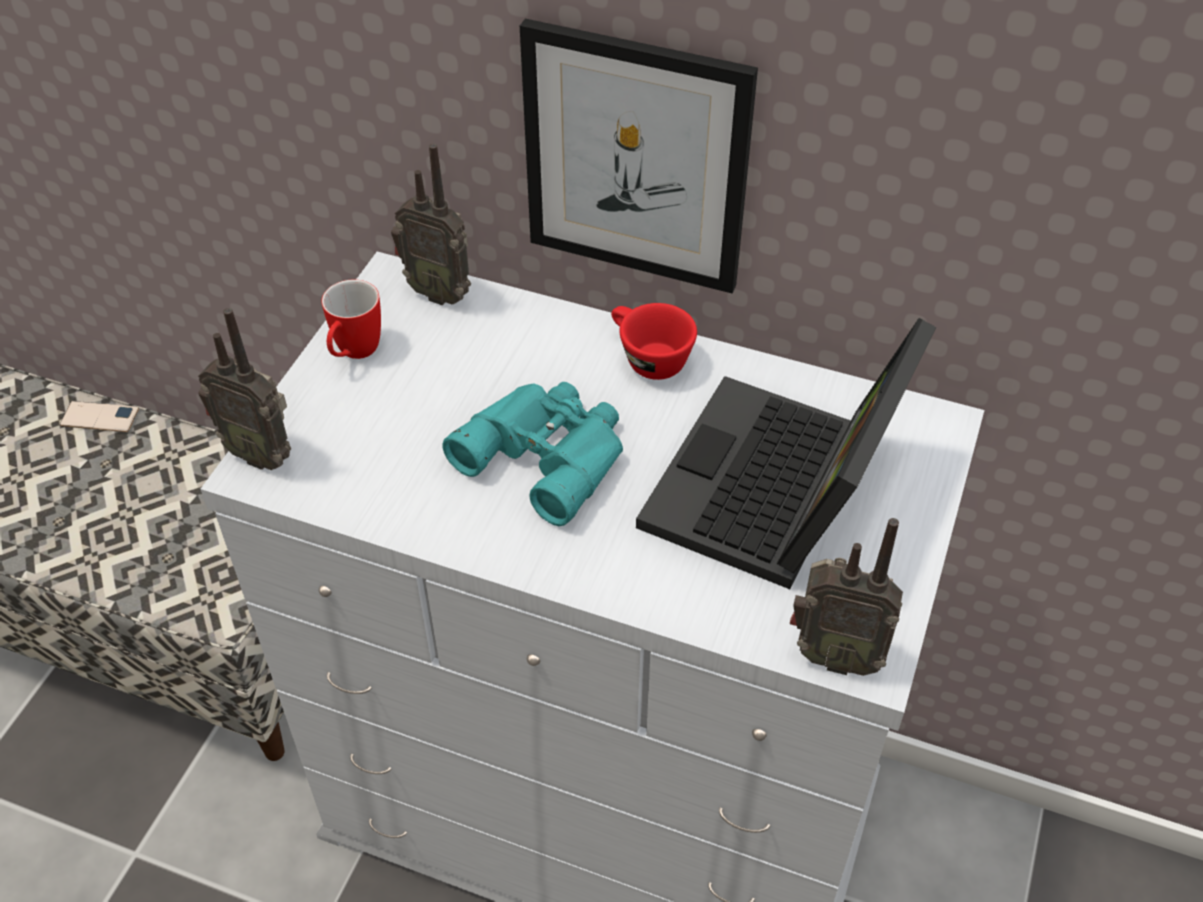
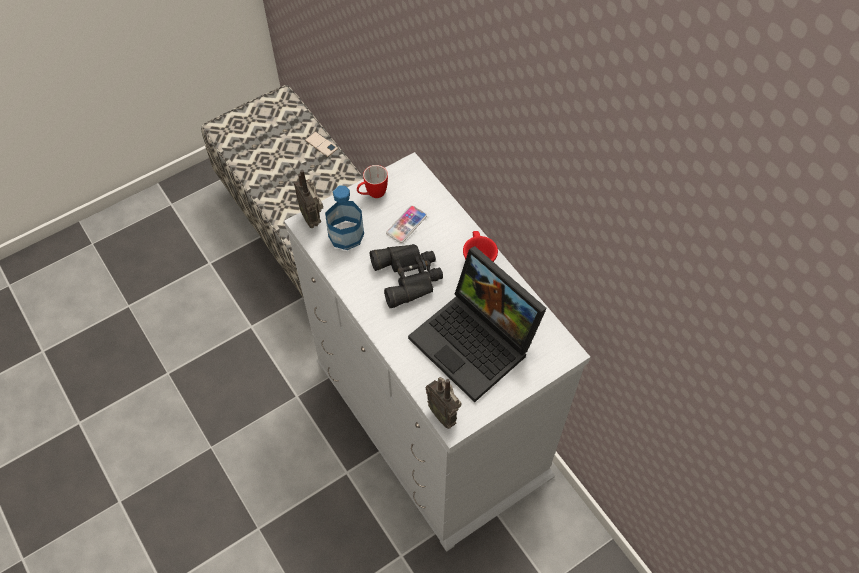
camera: 35 degrees right, 10 degrees up
radio [391,144,471,306] -> none
turquoise binoculars [443,382,623,526] -> black binoculars [370,244,443,308]
picture [520,19,758,293] -> none
laptop [636,318,936,589] -> laptop turned 105 degrees counterclockwise [408,246,547,402]
none -> bottle [325,185,364,250]
none -> phone [386,205,427,243]

